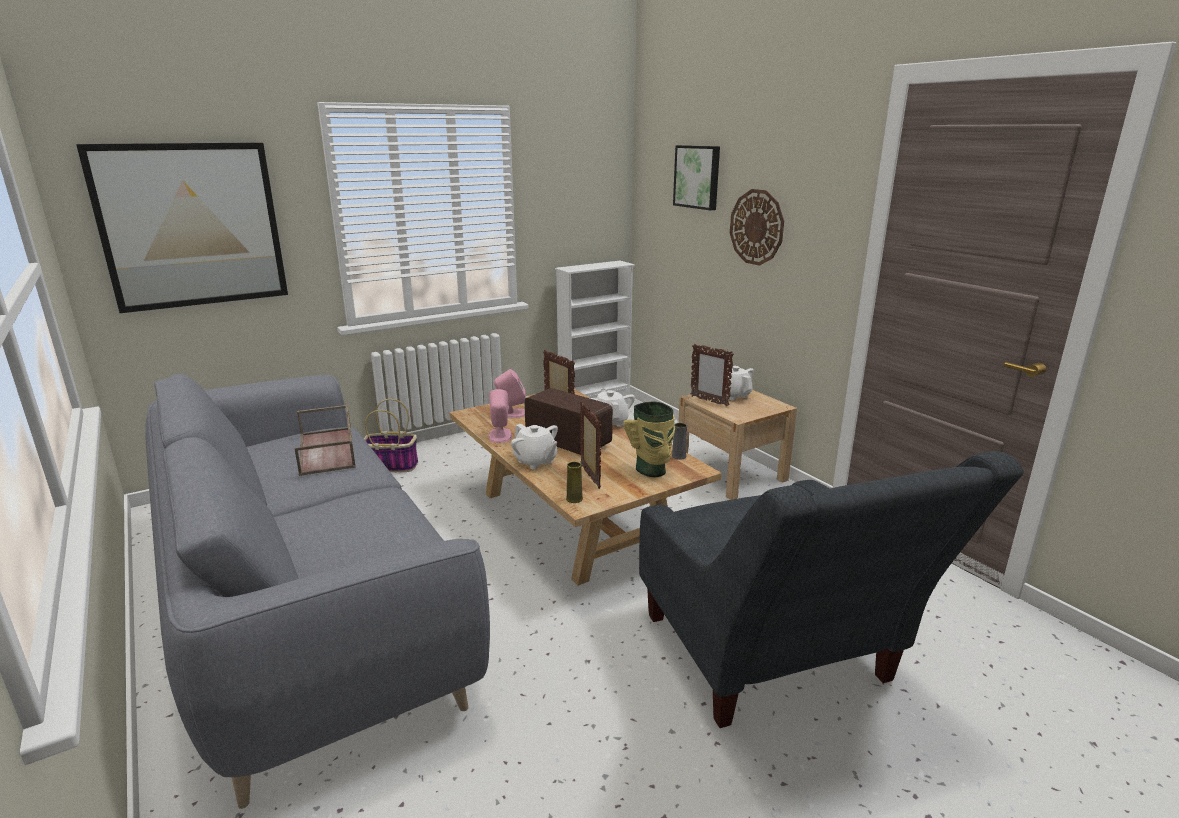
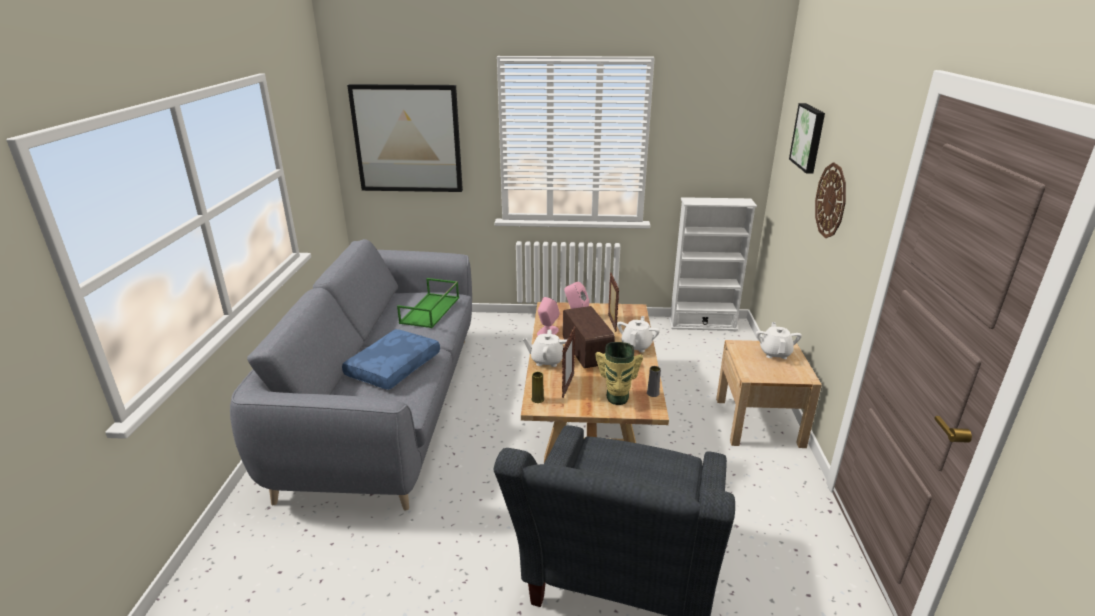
camera: 35 degrees right, 5 degrees up
brown tray [295,405,356,476] -> green tray [397,278,459,328]
basket [364,399,418,472] -> none
white teapot [511,424,558,469] -> white teapot turned 105 degrees clockwise [523,330,567,367]
picture frame [691,344,734,406] -> none
none -> blue pillow [342,329,440,390]

